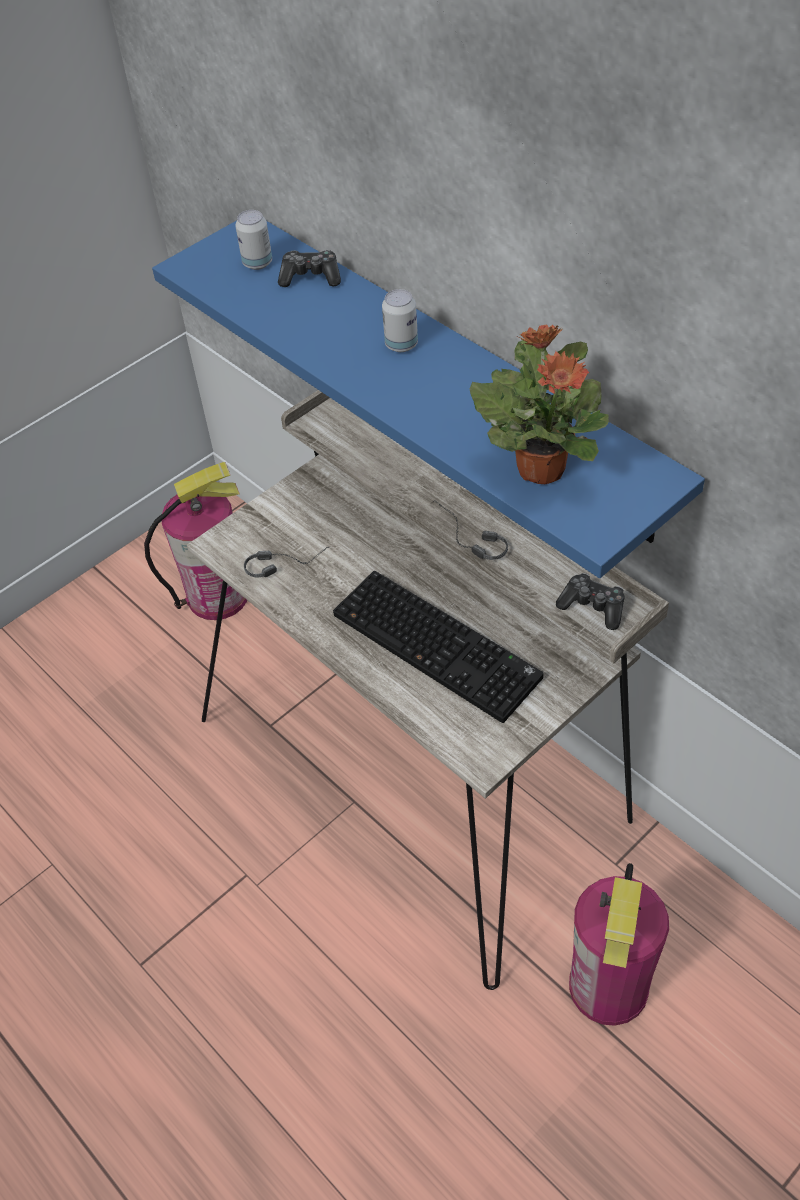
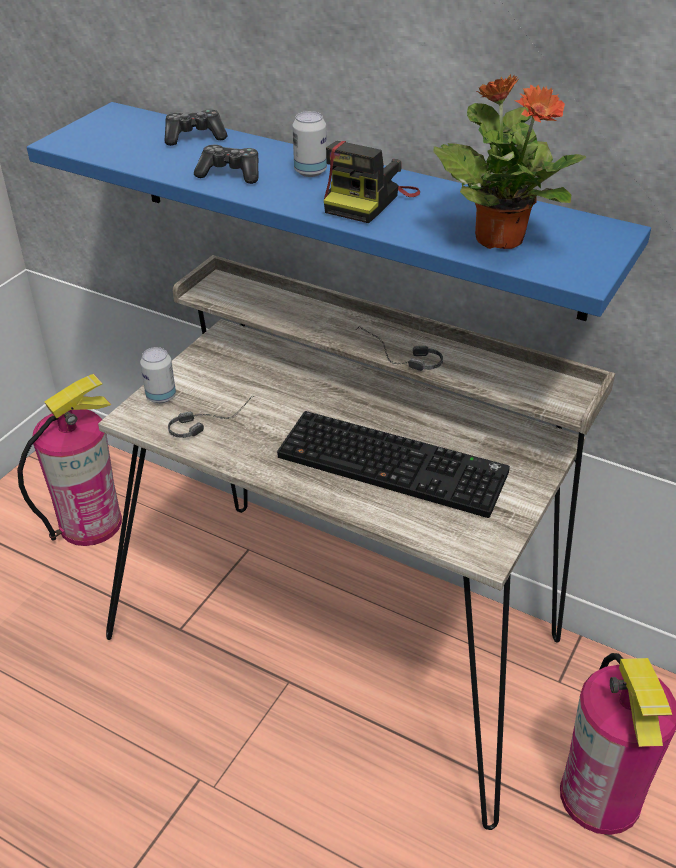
camera: 20 degrees left, 10 degrees down
can [235,210,272,270] -> can moved to [140,347,176,403]
game controller [556,573,625,630] -> game controller moved to [194,145,259,184]
none -> camera [324,141,420,223]

